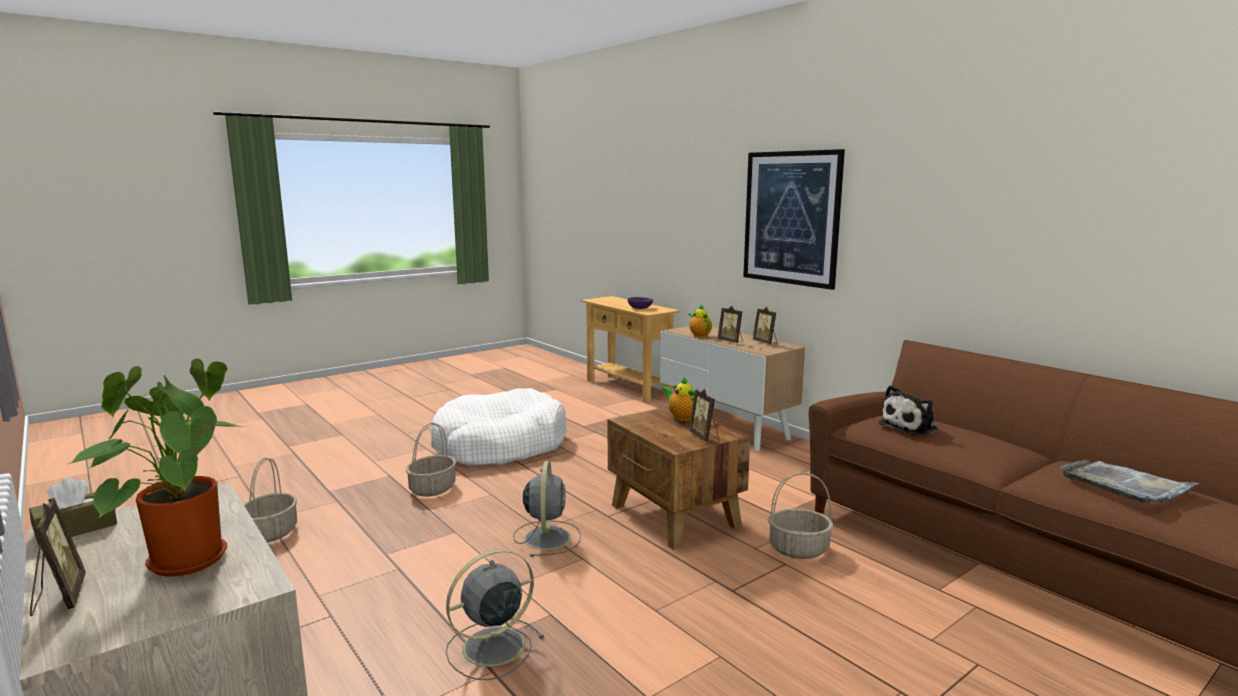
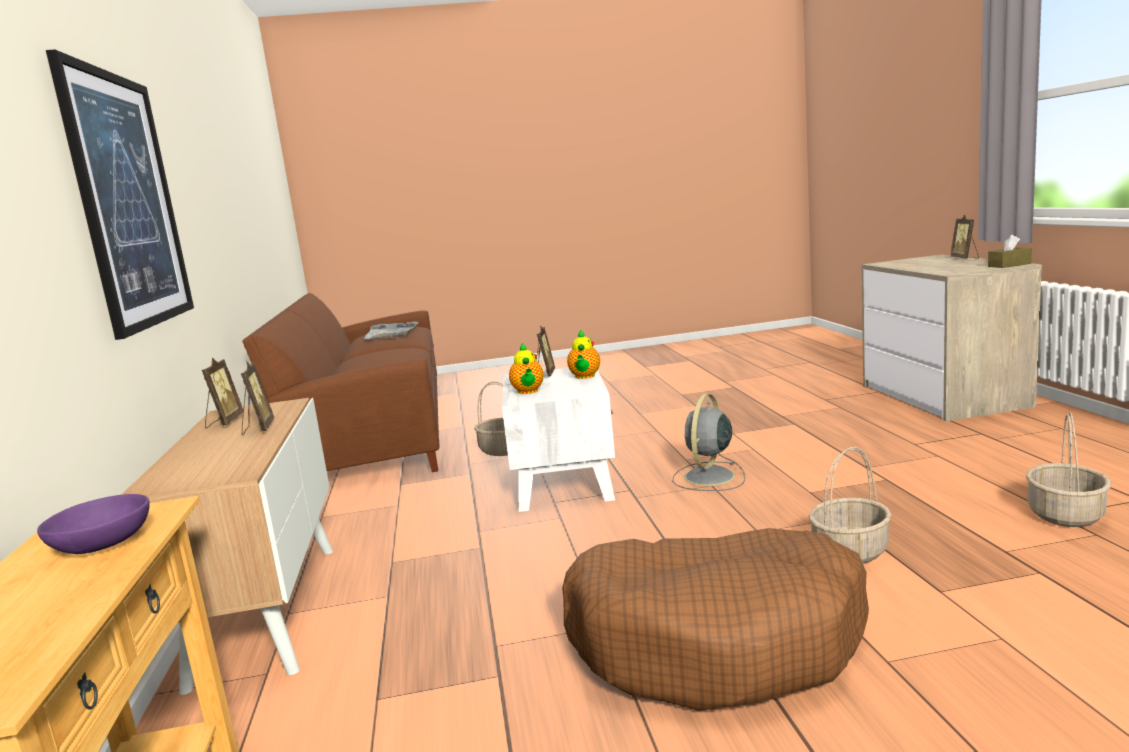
camera: 150 degrees left, 0 degrees up
potted plant [68,358,242,576] -> none
white dog bed [431,388,567,466] -> brown dog bed [562,528,869,711]
grey fan [446,549,545,680] -> none
brown side table [608,406,750,550] -> white side table [502,368,615,512]
teapot [688,305,712,337] -> teapot moved to [567,330,600,379]
plush toy [879,385,938,436] -> none

